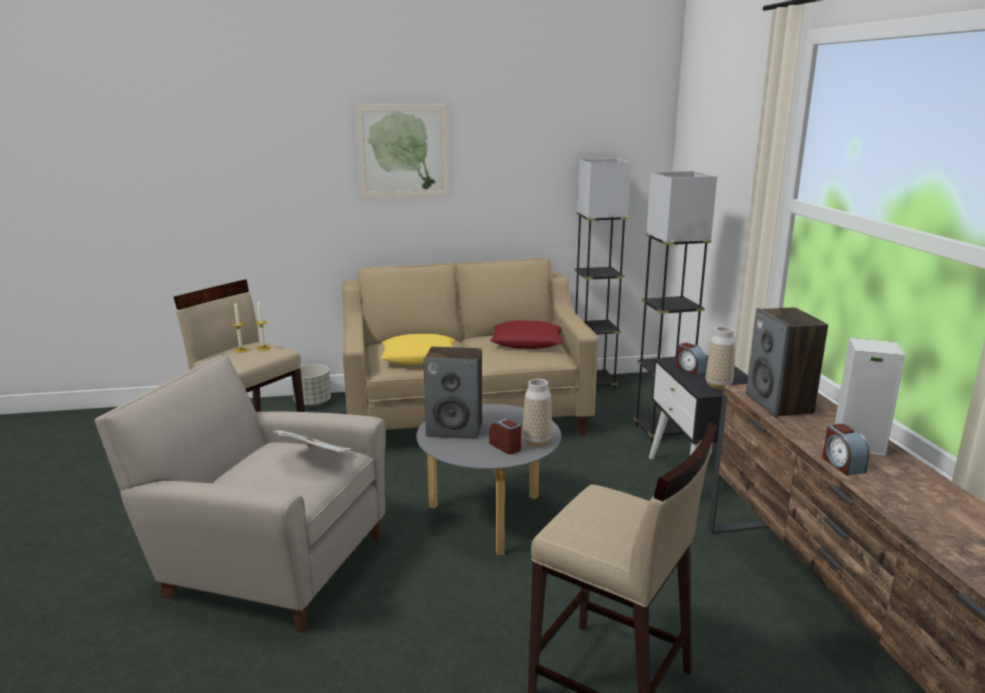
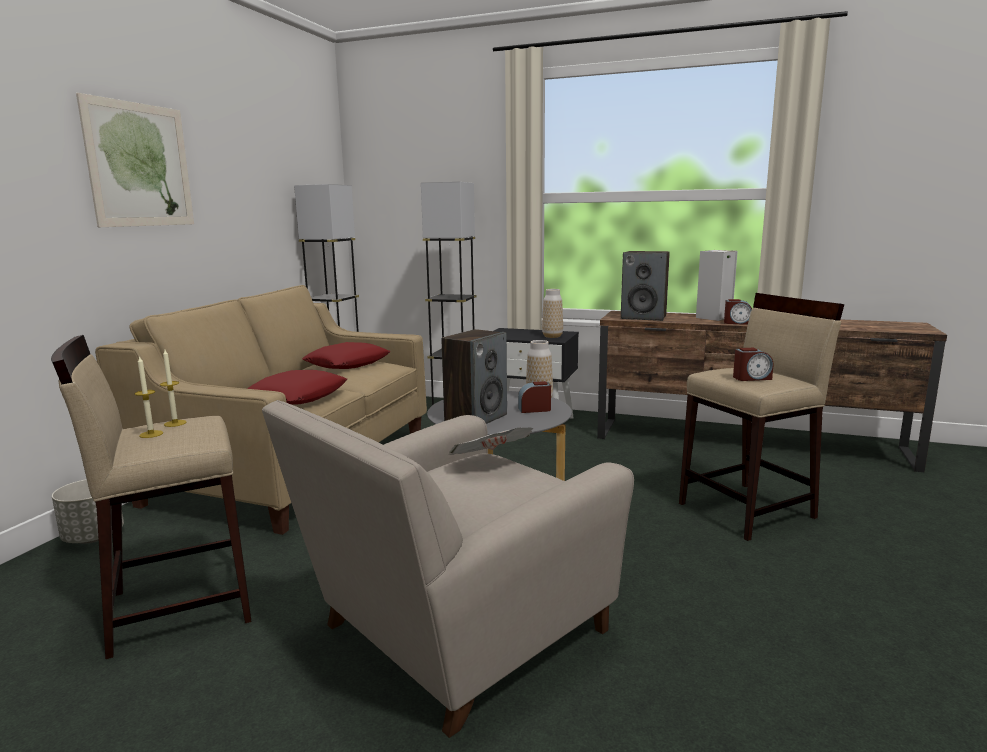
camera: 60 degrees left, 5 degrees down
yellow pillow [381,334,455,365] -> red pillow [247,370,347,405]
alarm clock [676,342,707,375] -> alarm clock moved to [733,348,773,381]

